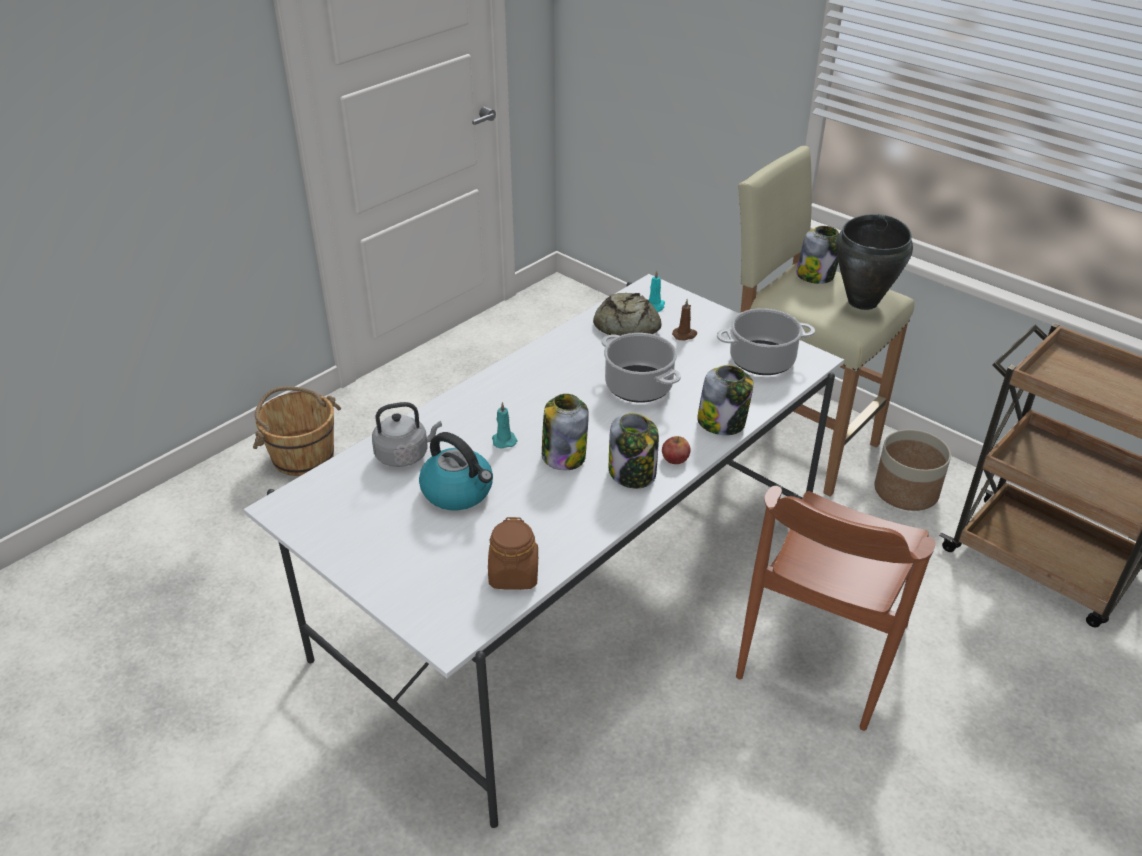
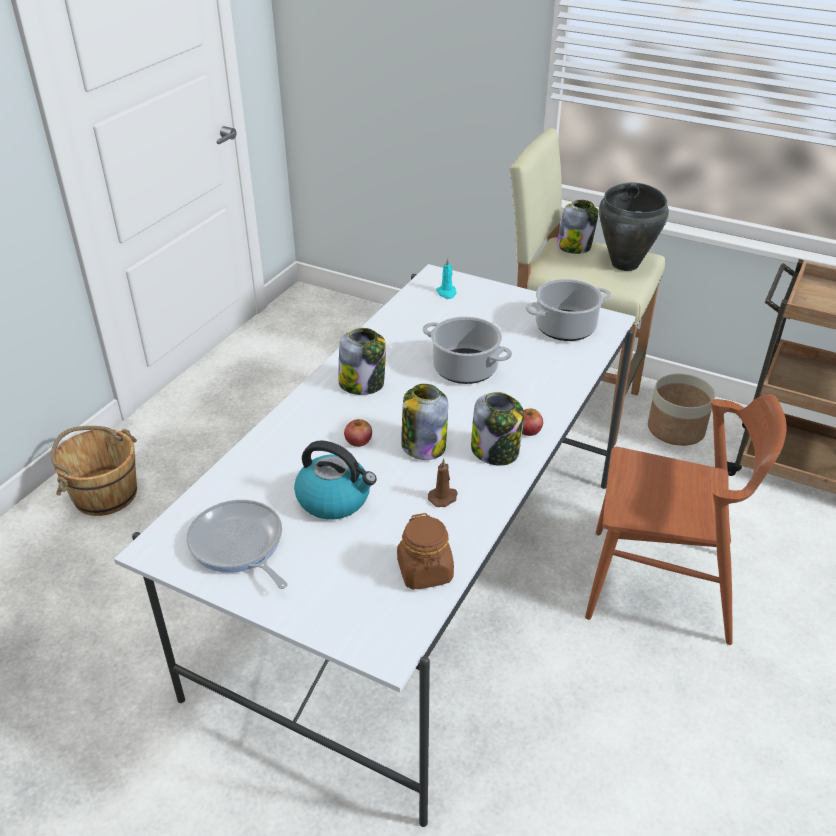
camera: 15 degrees left, 0 degrees up
grey kettle [372,402,442,467] -> none
turquoise candle [492,402,518,449] -> apple [344,419,372,447]
bread [593,293,662,336] -> none
brown candle [672,299,697,341] -> brown candle moved to [428,458,458,507]
jar [697,365,753,435] -> jar moved to [339,328,386,395]
brown chair [736,486,936,731] -> brown chair turned 90 degrees counterclockwise [585,394,787,645]
none -> frying pan [186,500,287,589]

